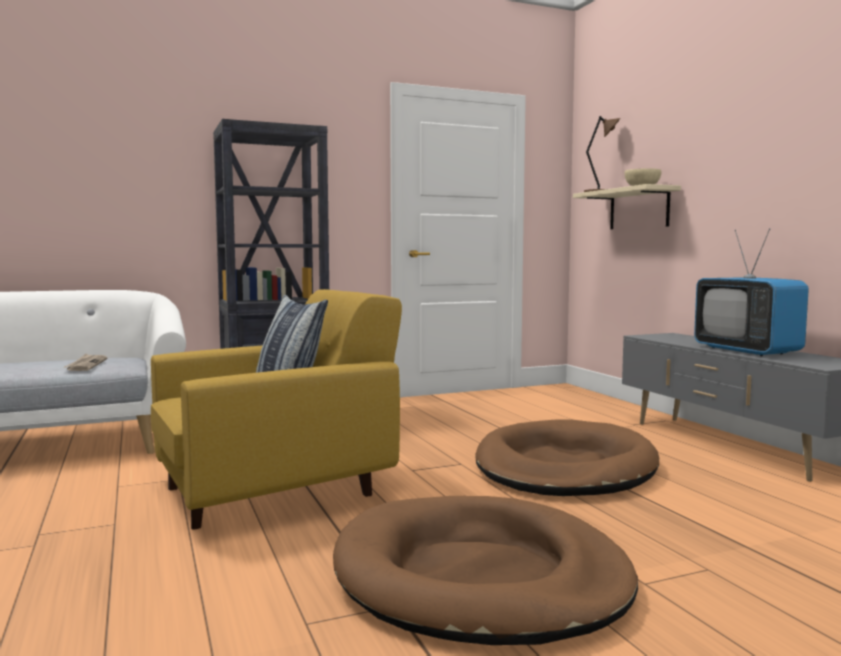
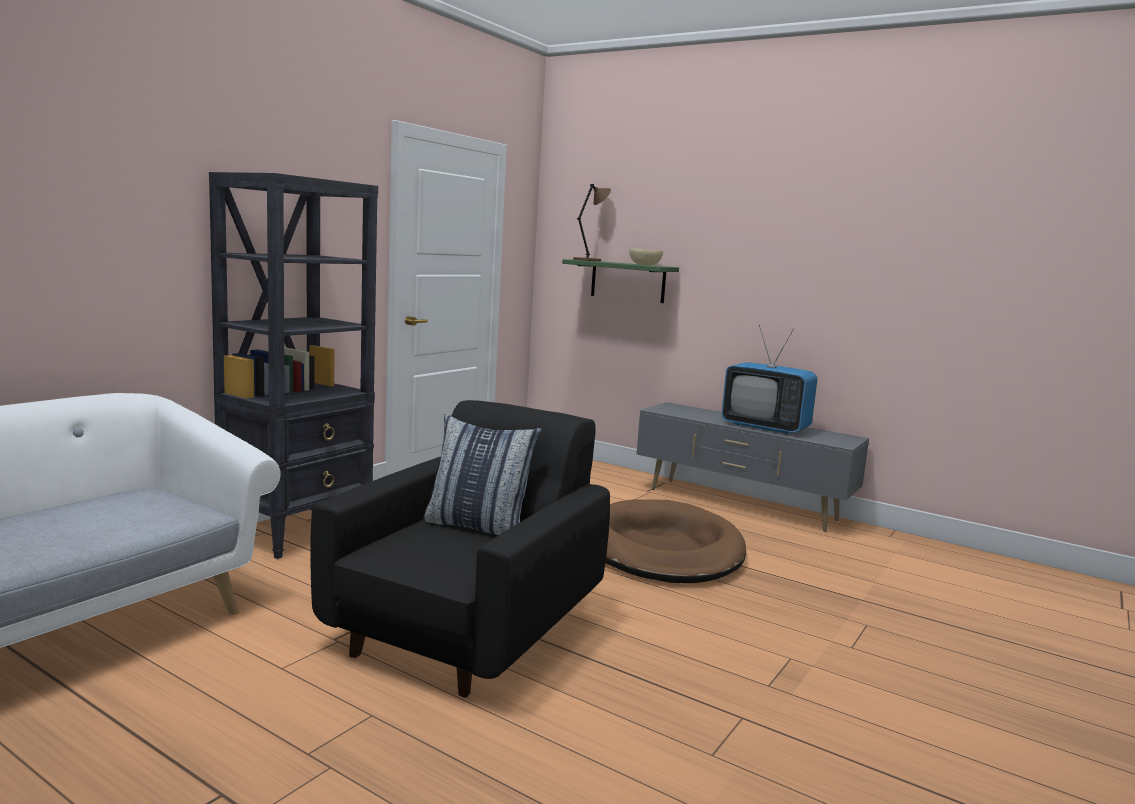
camera: 35 degrees left, 5 degrees up
newspaper [63,354,107,371] -> none
yellow armchair [151,289,402,530] -> black armchair [310,400,610,698]
brown dog bed [333,496,638,645] -> none
beige shelf [573,184,681,229] -> green shelf [562,259,679,303]

